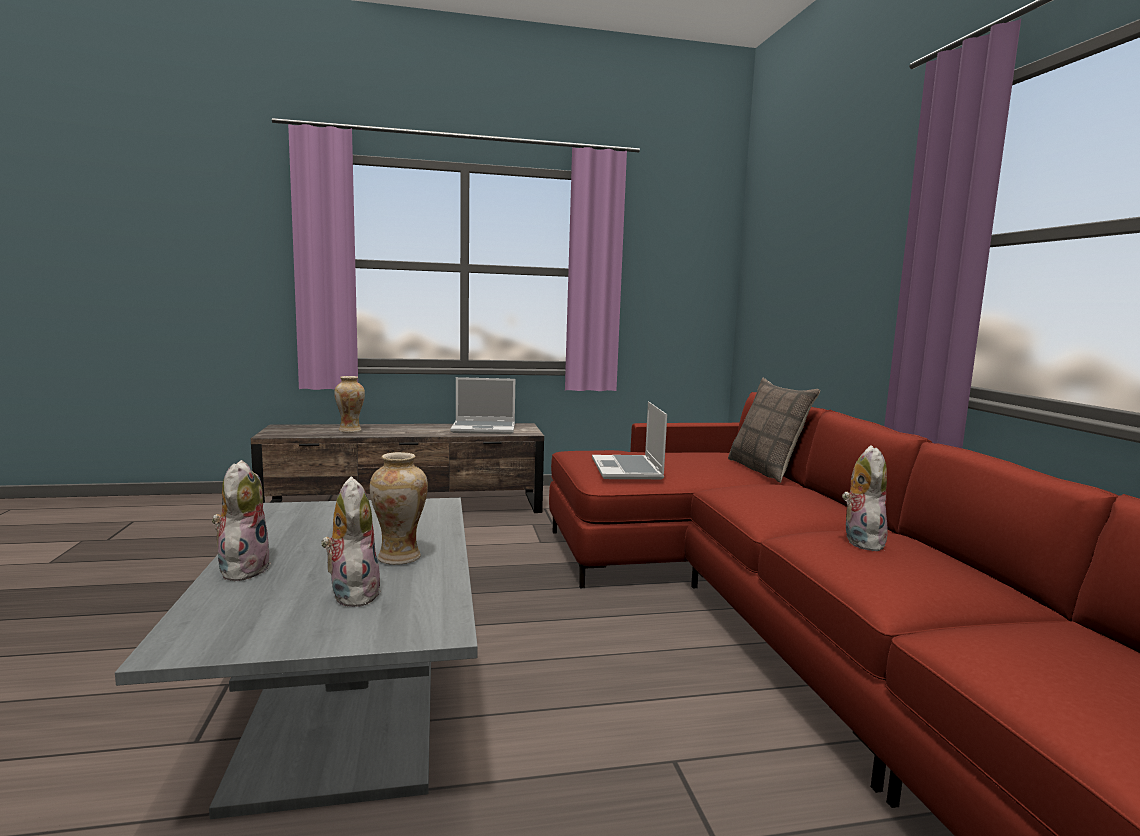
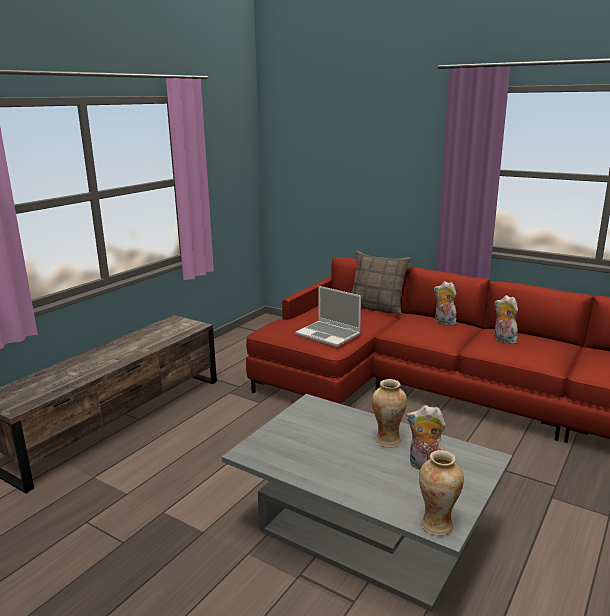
camera: 45 degrees left, 10 degrees up
plush toy [212,460,271,581] -> plush toy moved to [434,281,457,326]
vase [334,376,365,433] -> vase moved to [419,450,464,536]
laptop [450,377,515,434] -> none

